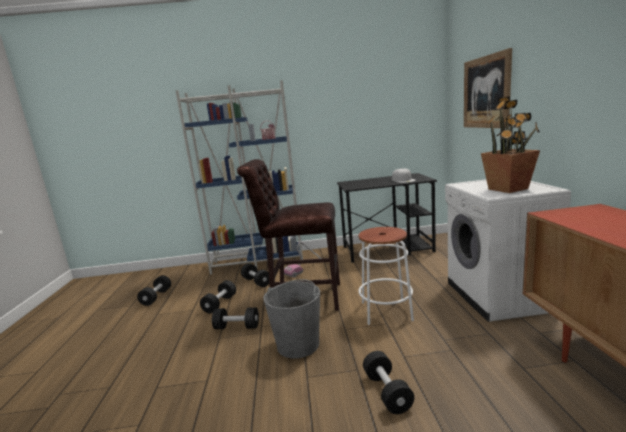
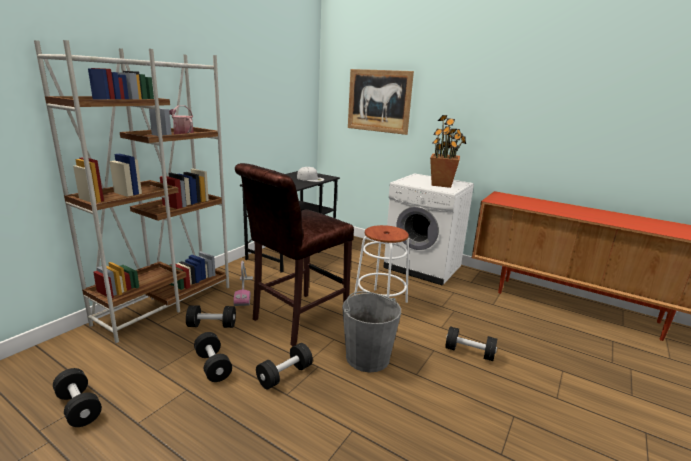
camera: 55 degrees left, 5 degrees up
blue bookcase [176,80,303,275] -> brown bookcase [34,40,229,343]

